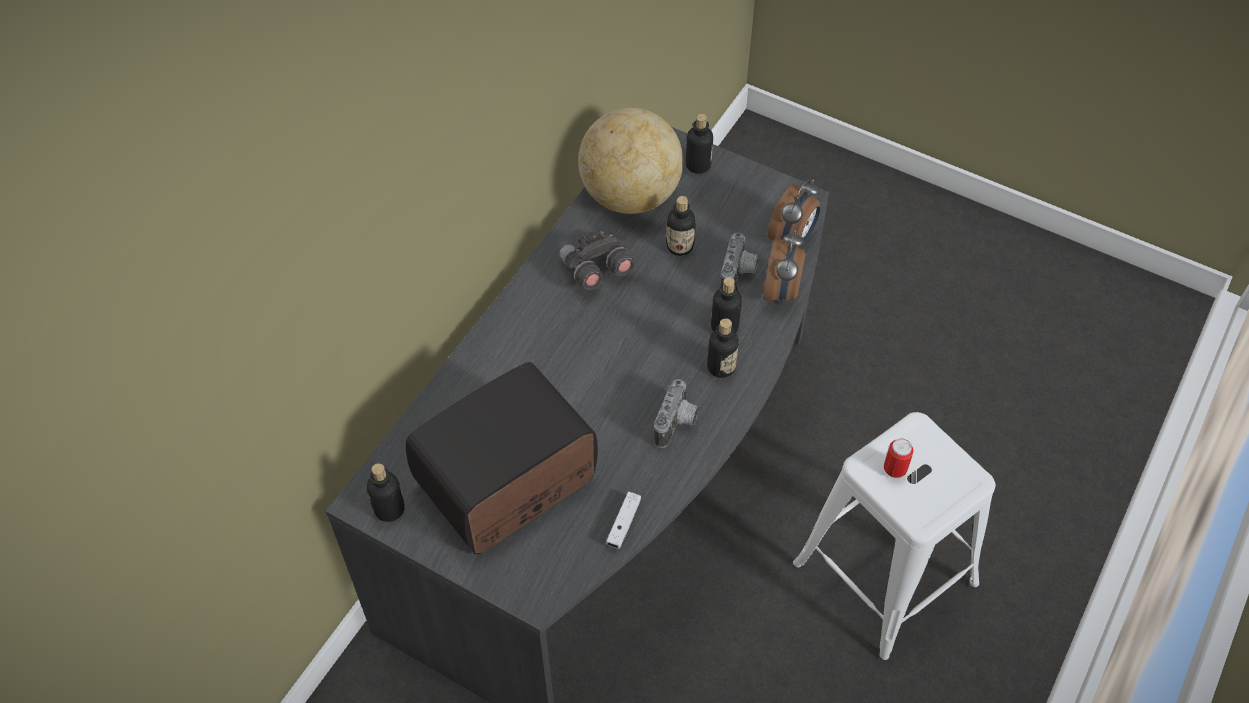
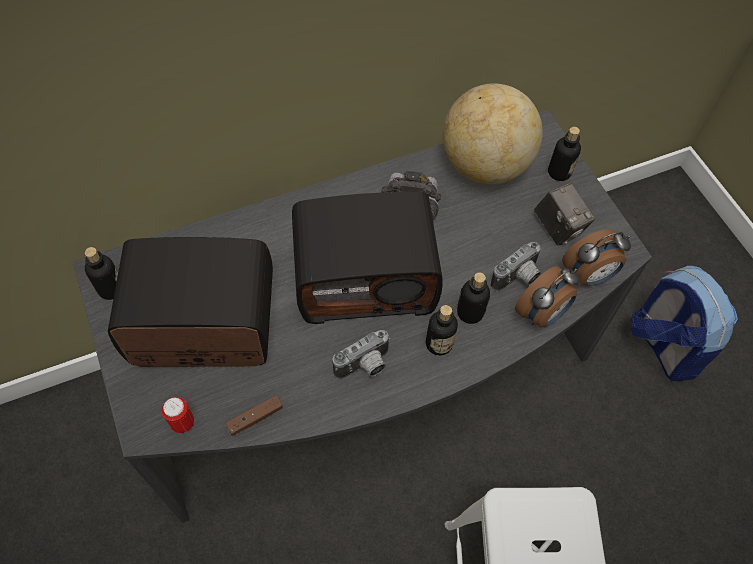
camera: 35 degrees right, 5 degrees up
white game controller [606,492,641,549] -> brown game controller [226,395,283,436]
bottle [666,196,696,256] -> none
can [884,439,914,478] -> can moved to [162,397,194,433]
none -> radio [292,192,443,324]
none -> camera [534,183,595,246]
none -> backpack [631,266,738,381]

